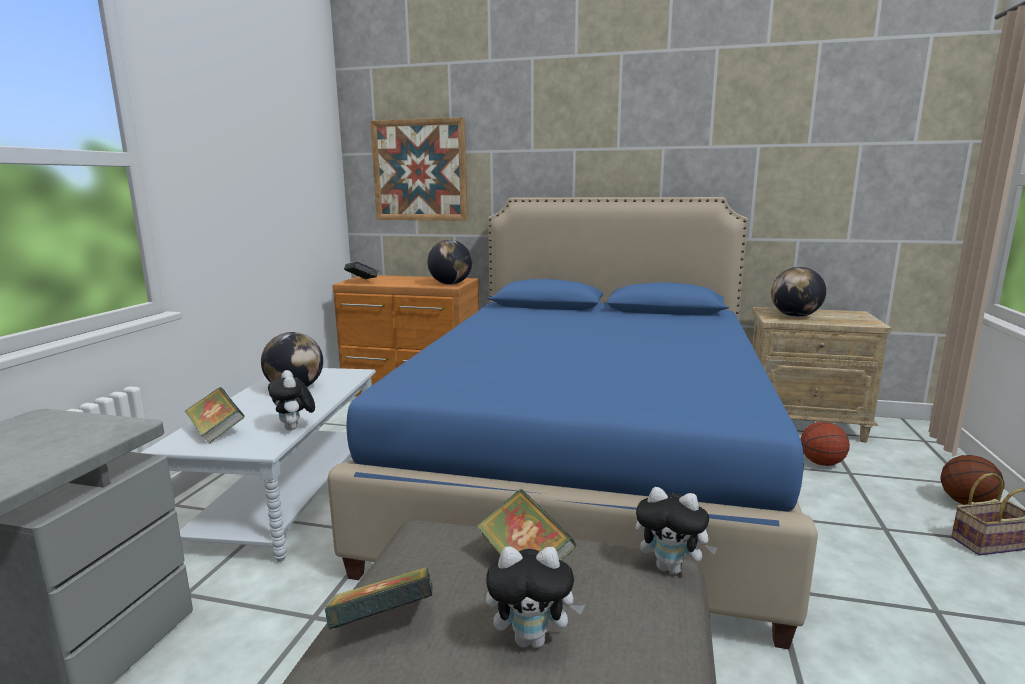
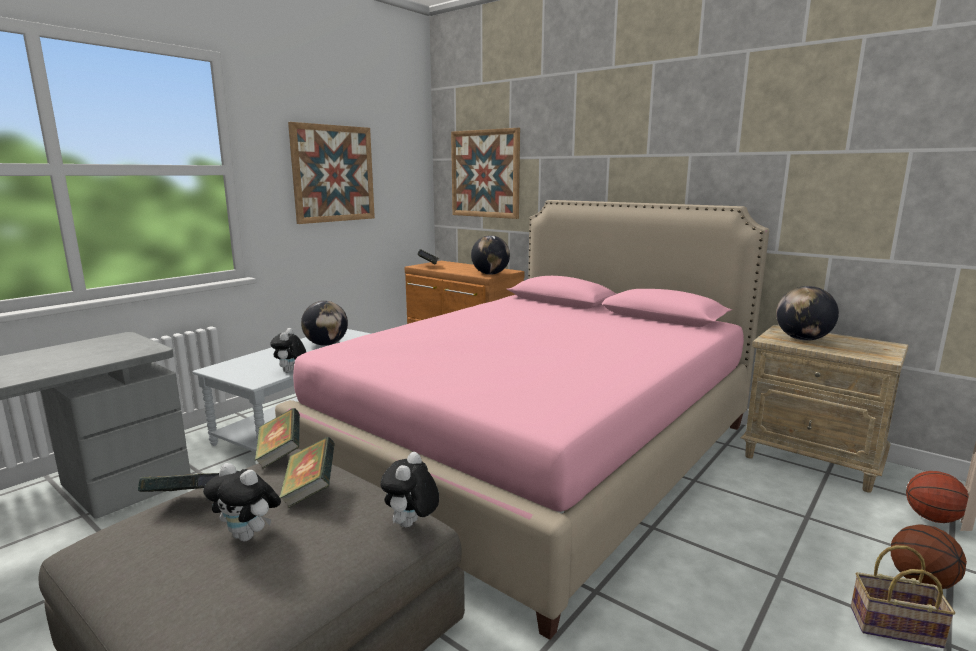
camera: 25 degrees right, 0 degrees up
book [184,387,245,444] -> book moved to [255,408,300,468]
blue bed [327,197,818,649] -> pink bed [275,200,769,640]
plush toy [636,487,718,574] -> plush toy turned 60 degrees clockwise [381,452,439,527]
basketball [801,422,850,466] -> basketball moved to [906,471,969,523]
none -> picture [288,122,375,224]

